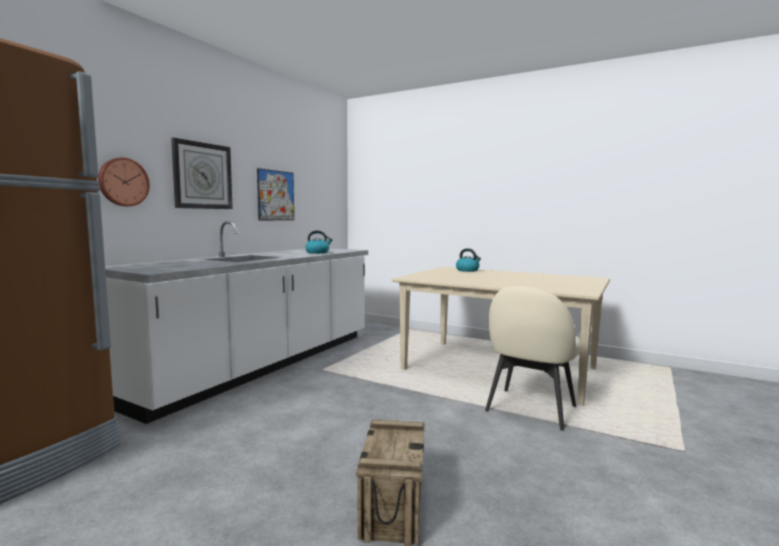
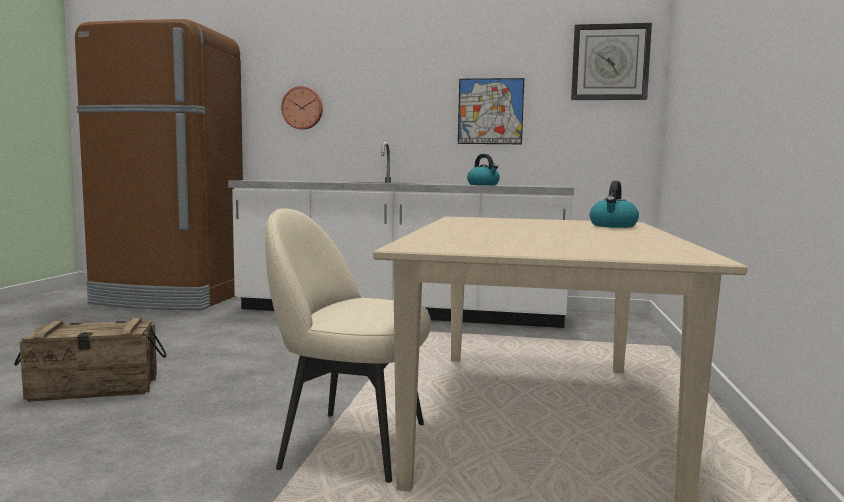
camera: 70 degrees right, 0 degrees up
wall clock [171,138,233,209] -> wall clock moved to [571,23,652,100]

